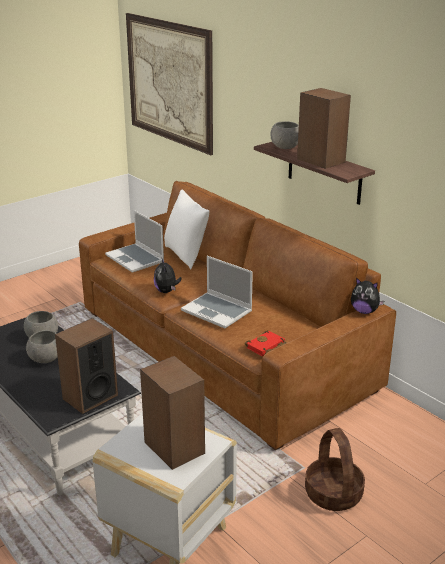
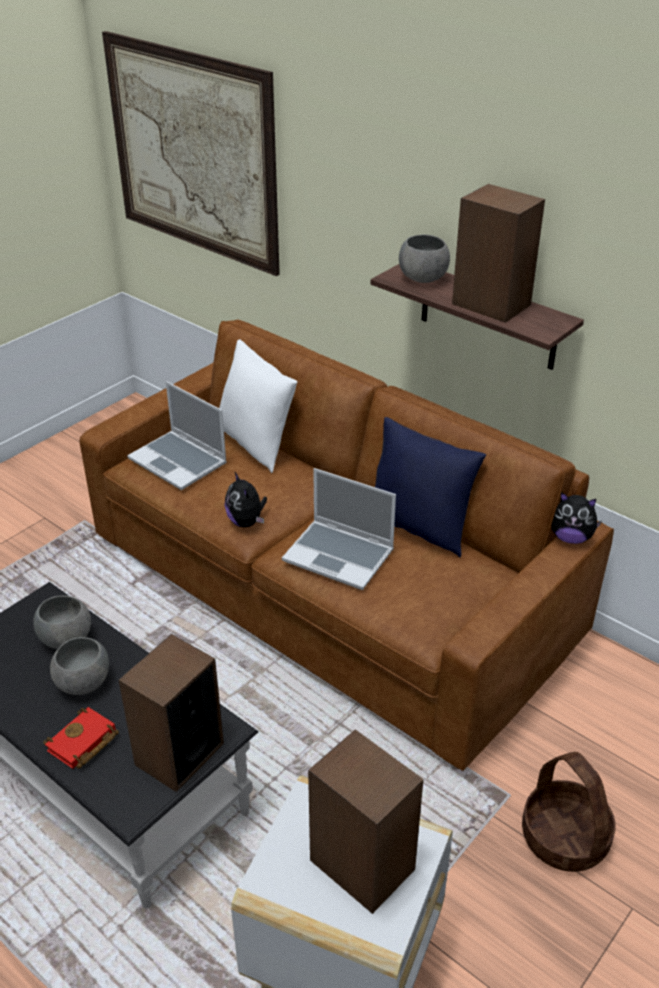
camera: 10 degrees left, 10 degrees up
red book [245,331,287,356] -> red book moved to [43,707,119,769]
none -> blue pillow [375,417,486,557]

